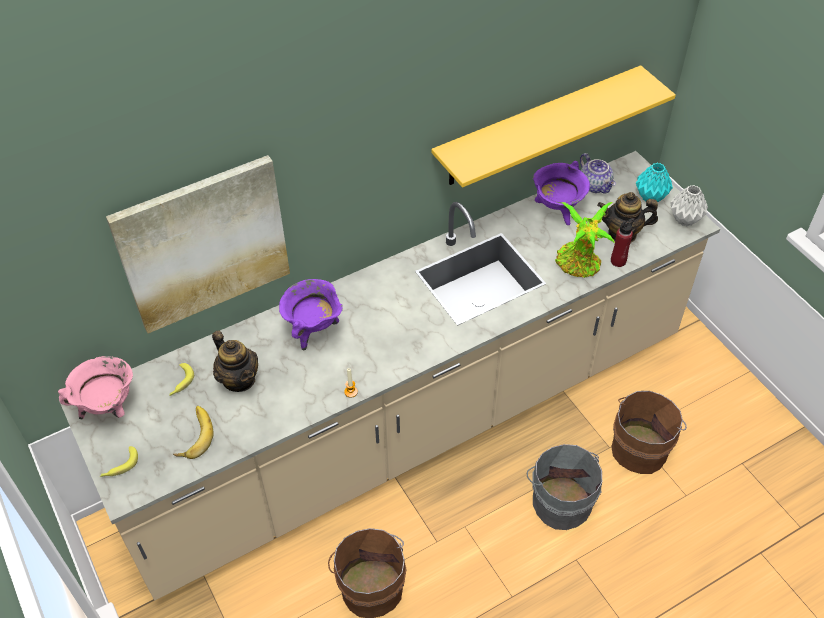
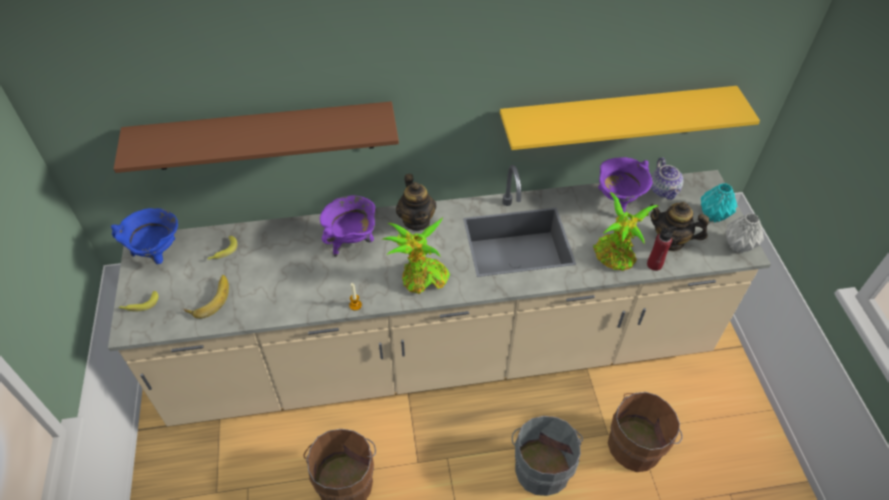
camera: 20 degrees right, 0 degrees up
pink cooking pot [58,356,133,419] -> blue cooking pot [111,208,178,264]
picture [106,155,290,333] -> brown shelf [114,101,399,173]
teapot [212,330,258,392] -> teapot moved to [396,174,436,231]
none -> potted plant [382,217,450,294]

